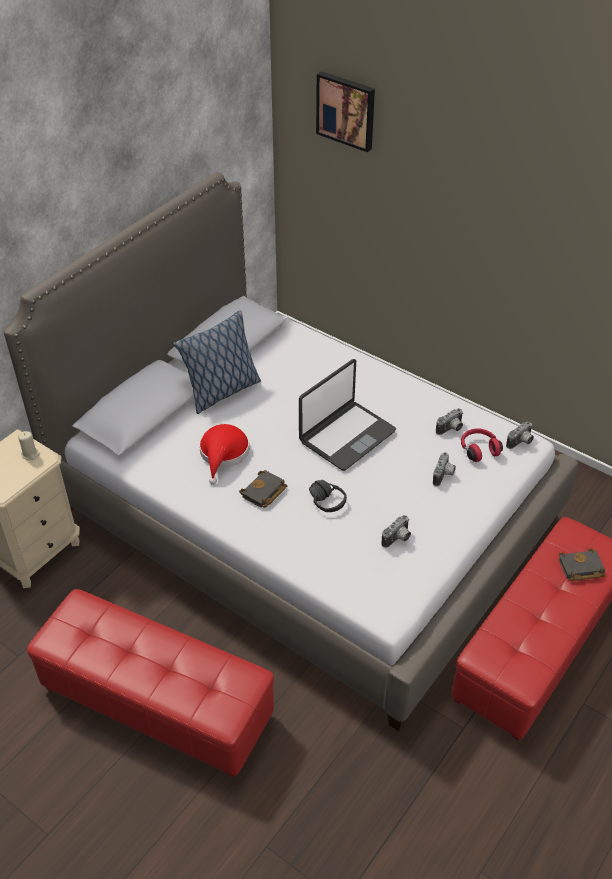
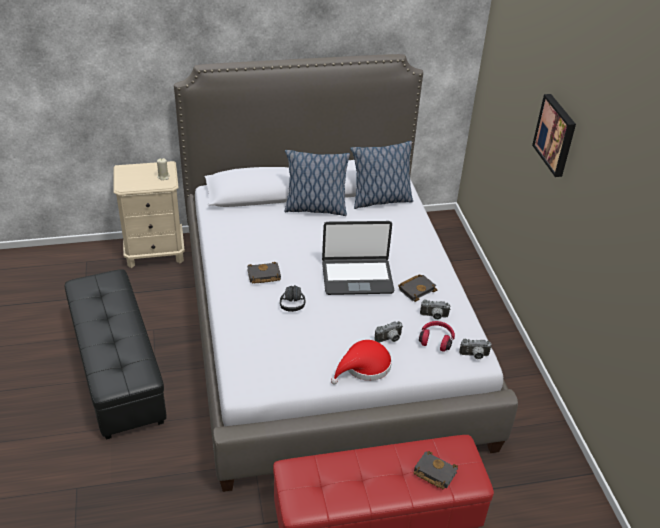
camera: 40 degrees right, 5 degrees down
red ottoman [27,589,274,778] -> black ottoman [65,269,167,440]
red hat [199,424,249,485] -> red hat moved to [331,340,392,384]
picture [316,71,375,152] -> picture moved to [532,94,576,177]
camera [382,515,411,548] -> none
none -> pillow [350,141,413,209]
none -> black book [398,275,437,302]

